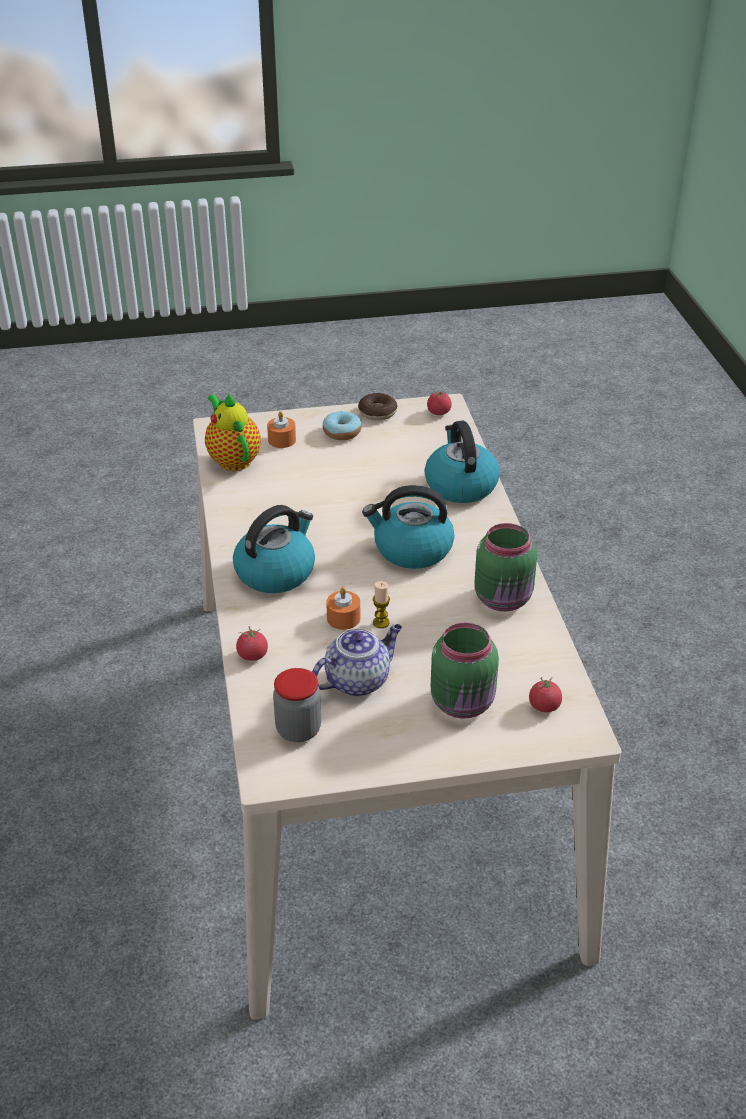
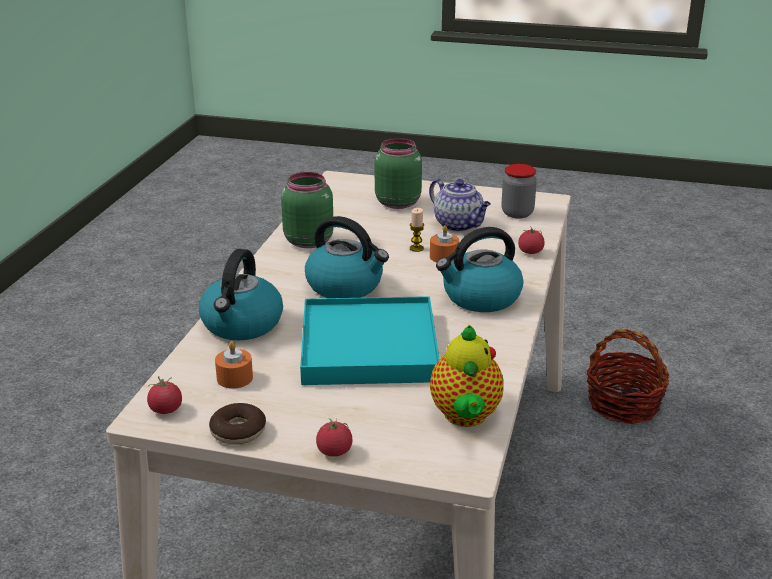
camera: 155 degrees left, 10 degrees down
orange candle [267,411,296,448] -> orange candle moved to [215,341,253,389]
teapot [312,624,402,697] -> teapot turned 120 degrees counterclockwise [429,179,491,232]
donut [323,411,362,440] -> none
tomato [529,677,562,712] -> tomato moved to [316,418,352,457]
none -> turquoise tray [300,296,440,385]
none -> basket [587,330,669,424]

